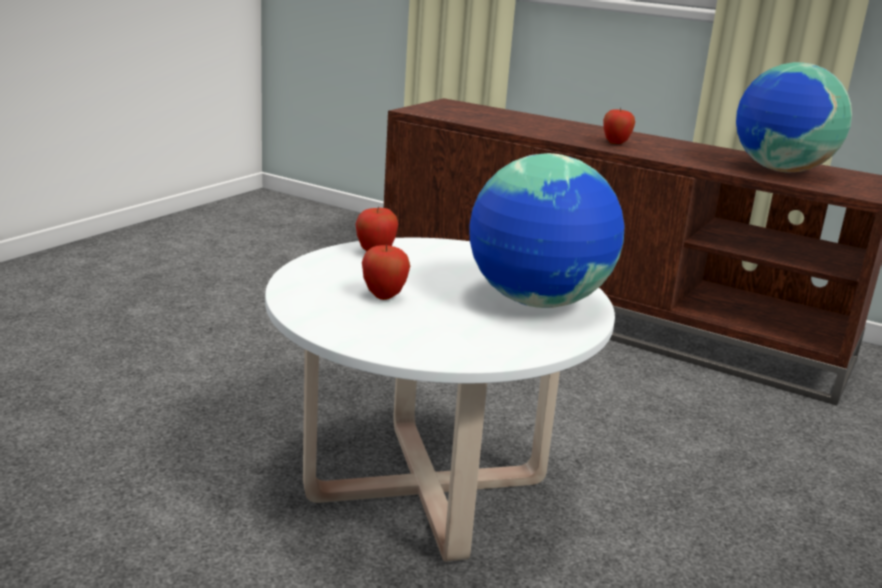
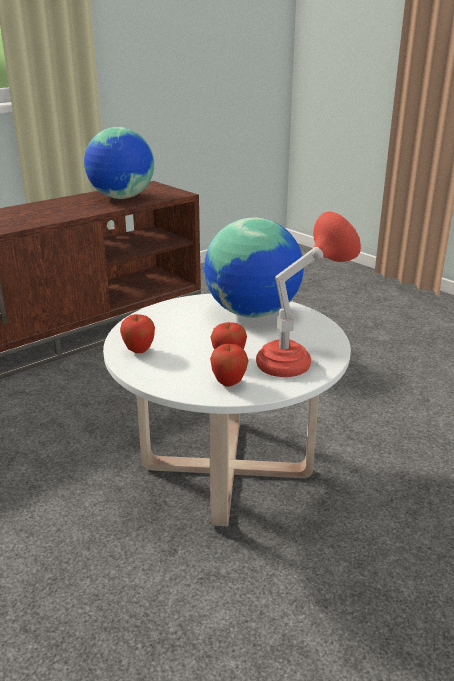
camera: 70 degrees left, 5 degrees up
apple [603,108,635,144] -> apple moved to [210,344,249,387]
none -> red table lamp [256,212,361,377]

